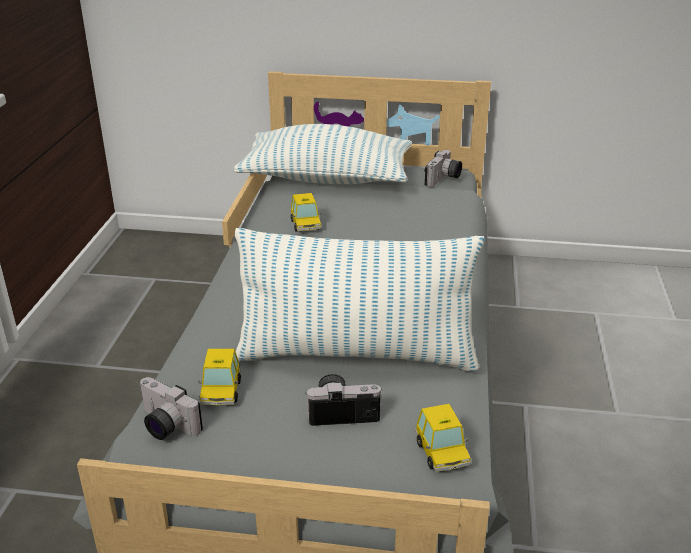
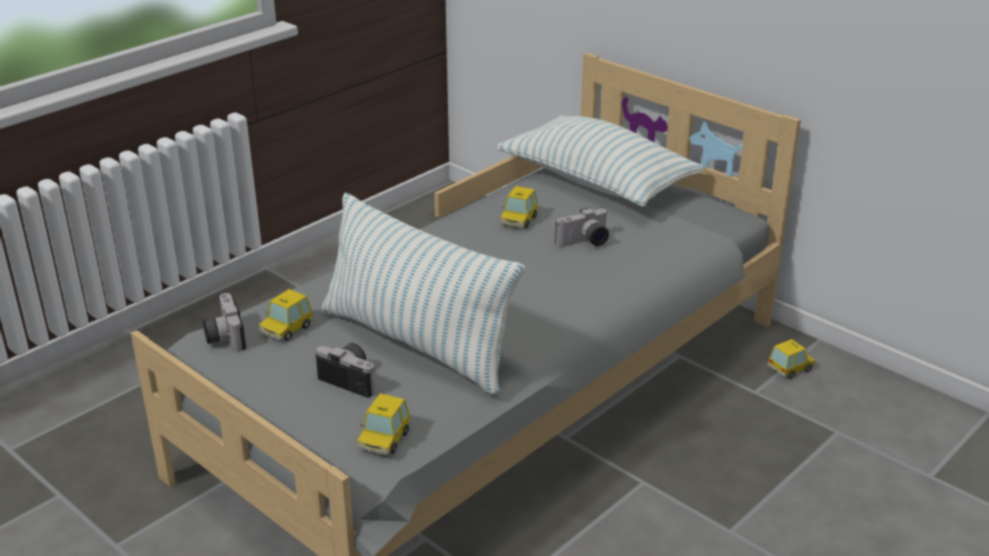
camera: 35 degrees right, 0 degrees up
camera [425,150,462,187] -> camera moved to [555,208,609,247]
none -> toy car [767,339,815,379]

